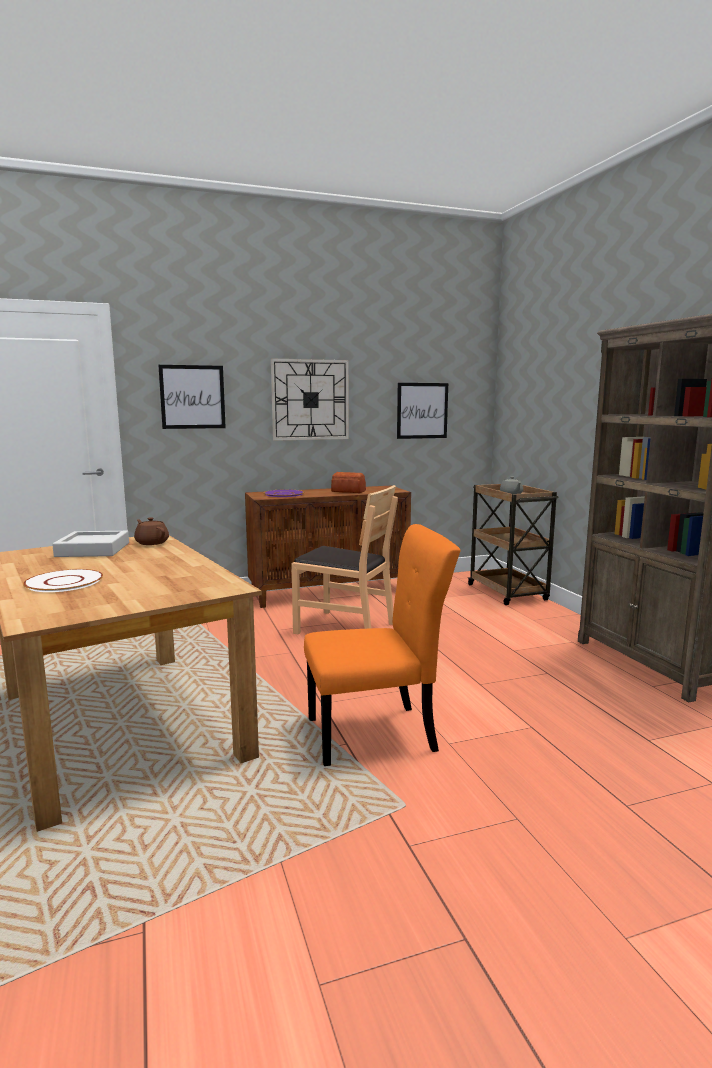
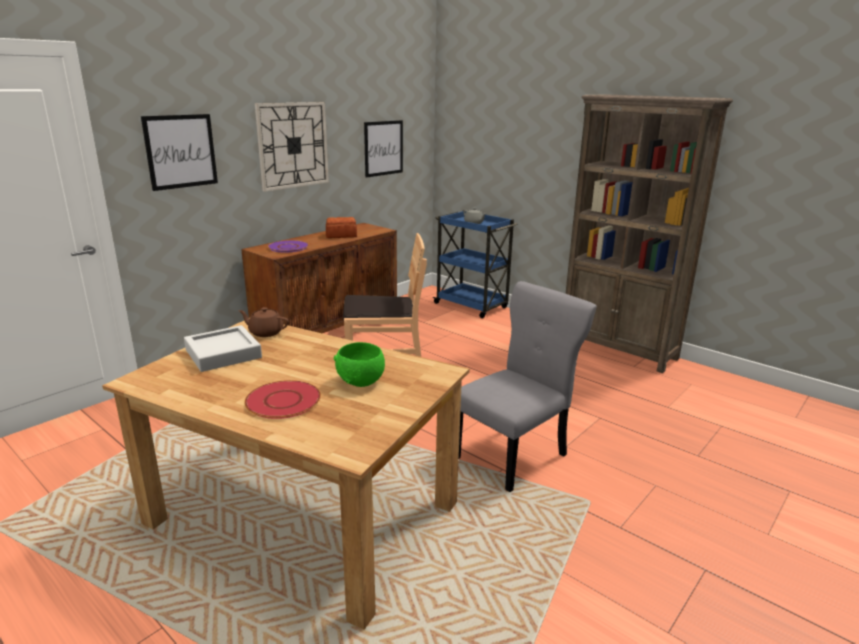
camera: 30 degrees left, 10 degrees up
white plate [23,569,103,592] -> red plate [245,380,321,419]
orange chair [304,524,461,766] -> grey chair [459,281,597,492]
brown cart [468,484,559,605] -> blue cart [432,210,517,318]
none -> green bowl [334,342,385,387]

